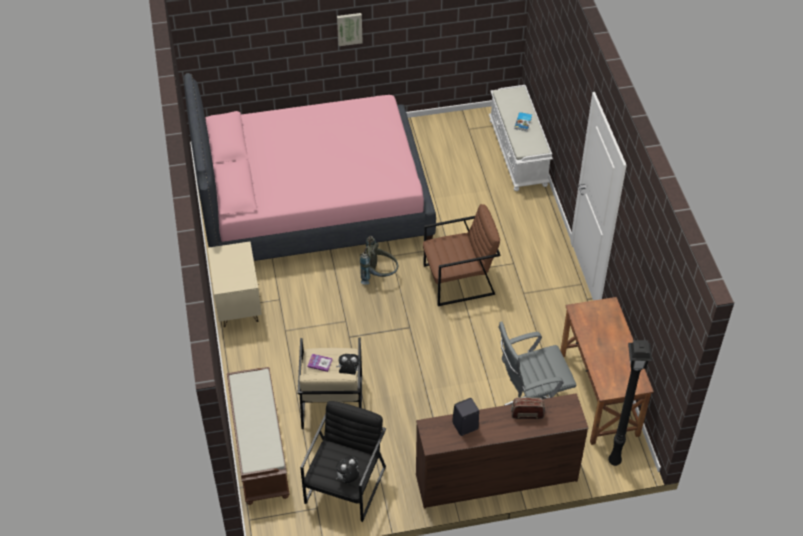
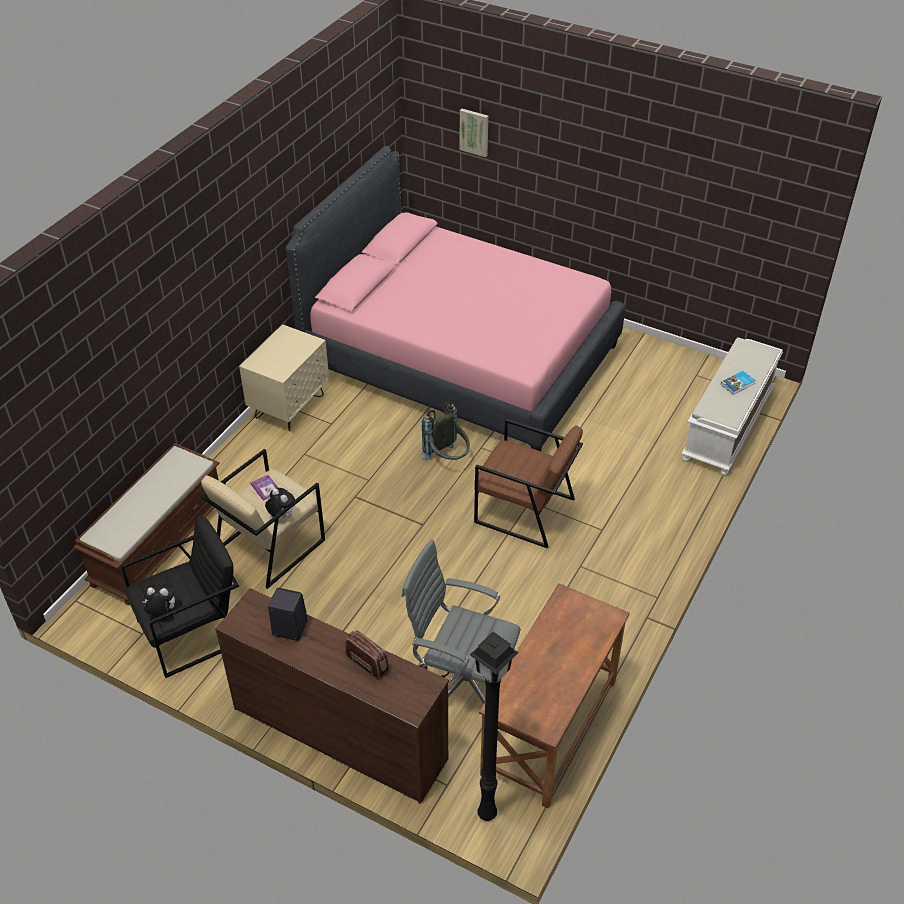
camera: 40 degrees right, 5 degrees down
picture [337,13,363,46] -> picture moved to [460,109,488,157]

